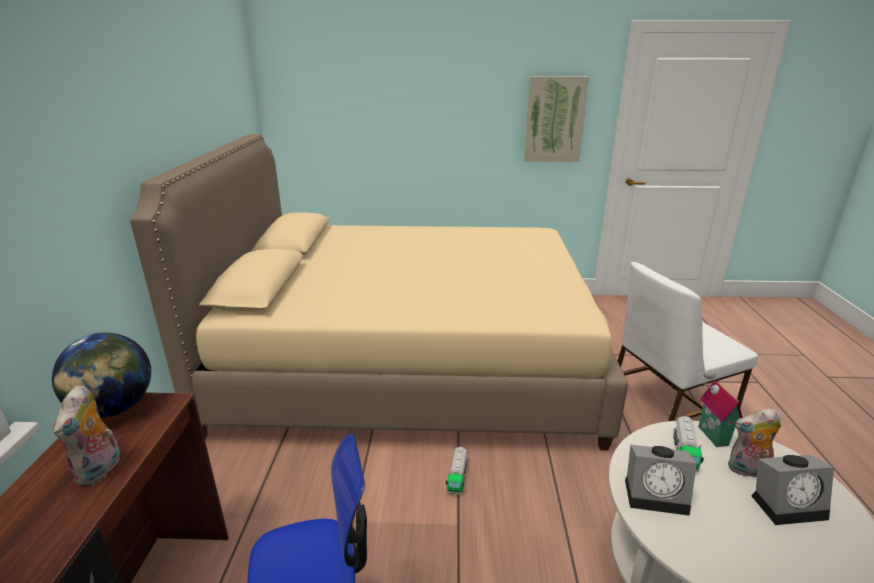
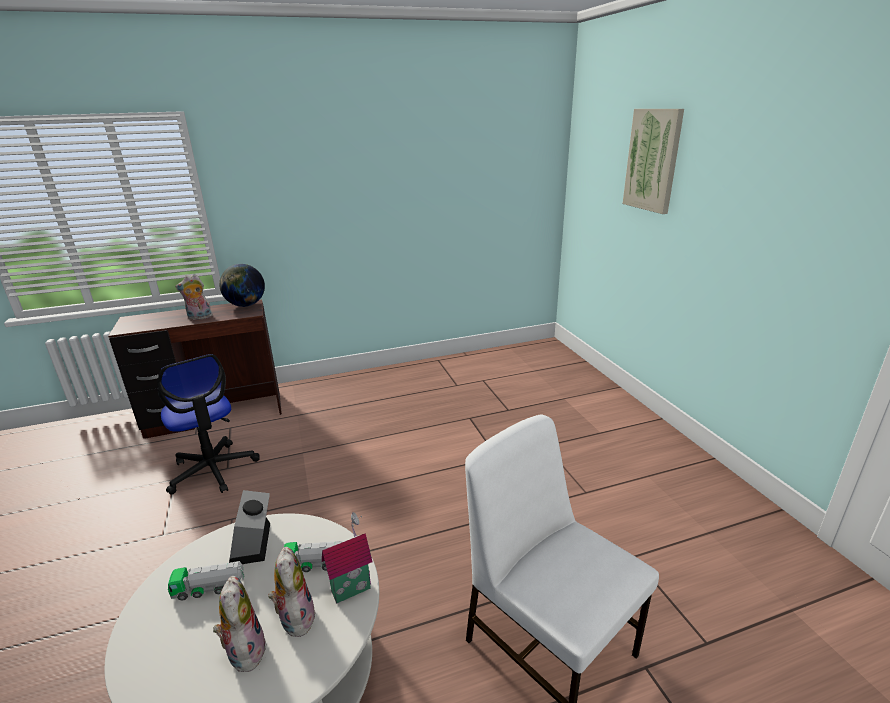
camera: 70 degrees right, 0 degrees up
beige bed [130,134,628,450] -> none
toy truck [446,447,468,495] -> toy truck moved to [168,561,244,601]
picture [524,76,589,162] -> picture moved to [623,109,684,214]
alarm clock [751,455,834,525] -> plush toy [213,576,267,672]

